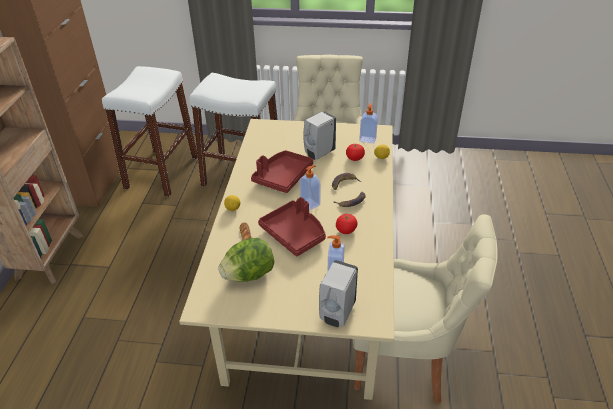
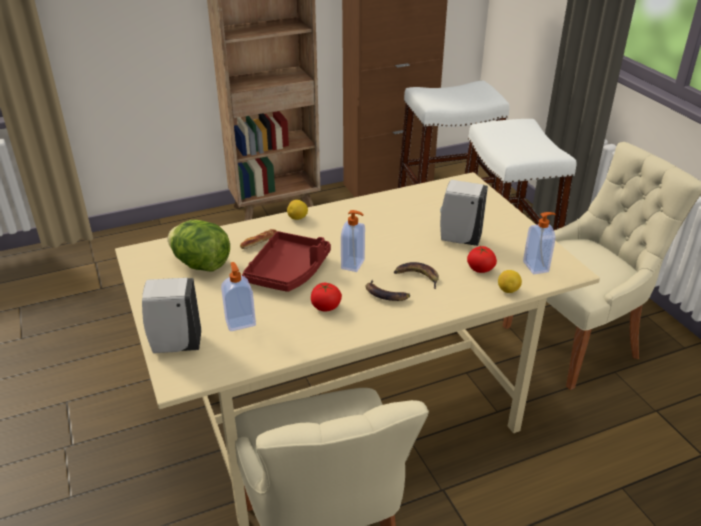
camera: 60 degrees right, 5 degrees down
red tray [251,150,313,193] -> none

